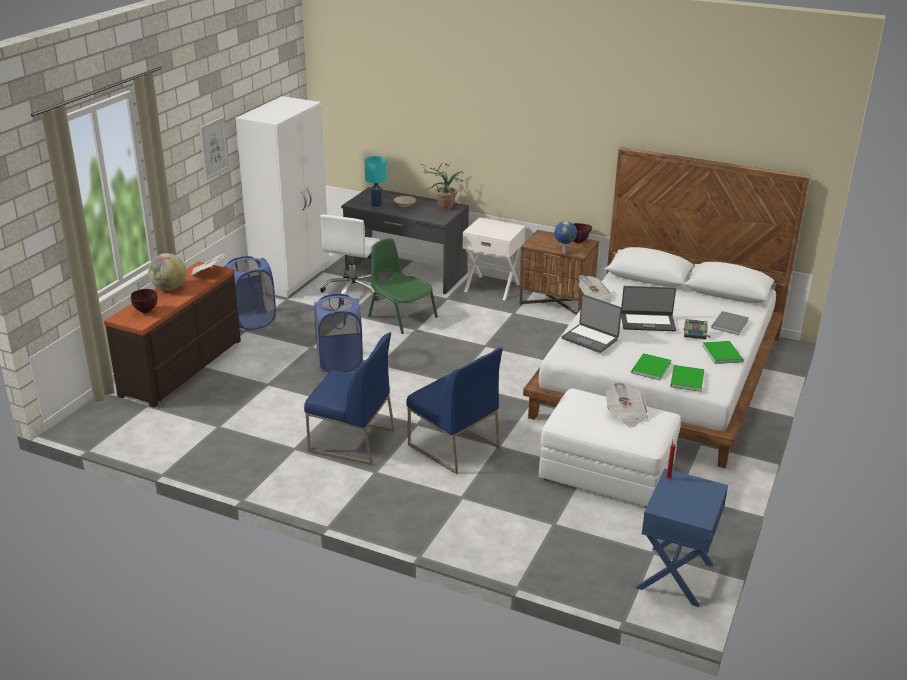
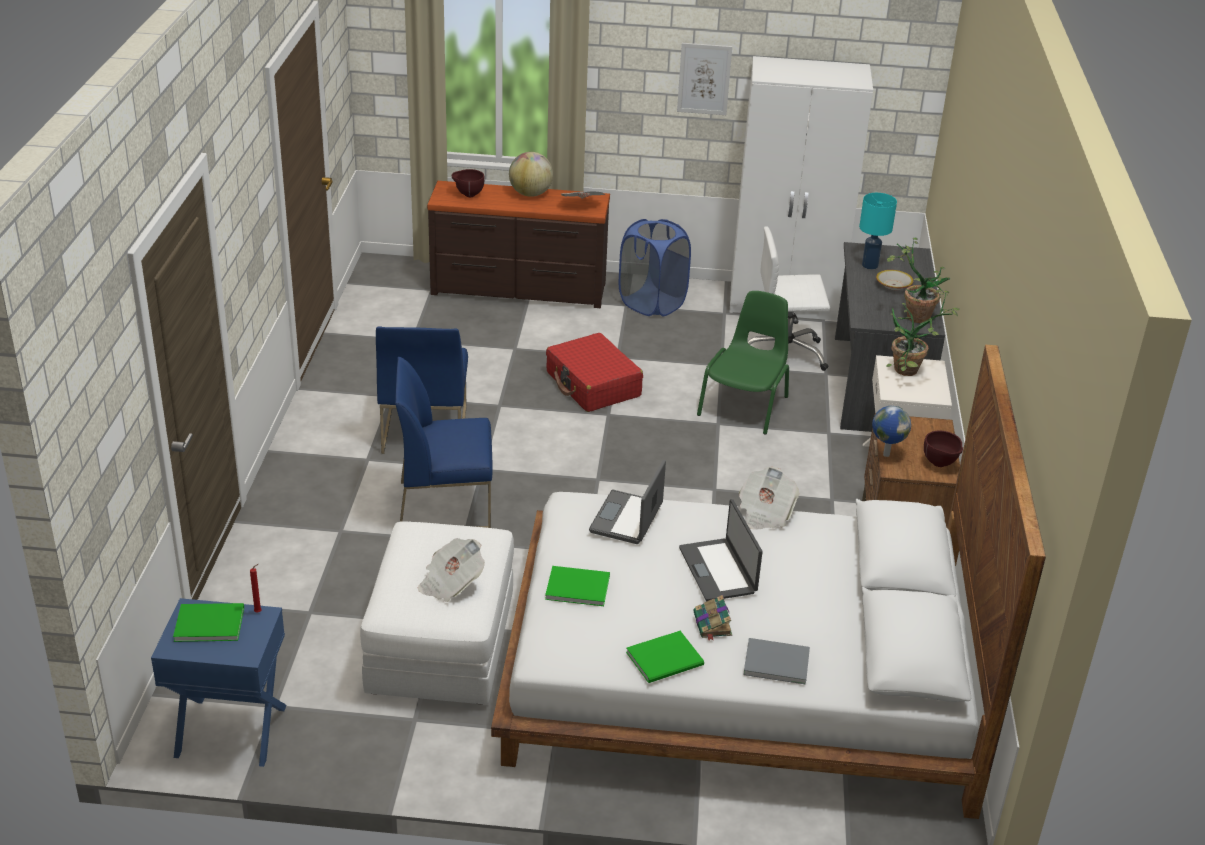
camera: 70 degrees right, 5 degrees up
blue laundry basket [314,294,363,372] -> red suitcase [546,333,643,412]
blue chair [406,348,502,474] -> blue chair turned 60 degrees clockwise [395,357,493,528]
green book [670,365,704,392] -> green book moved to [173,603,244,642]
none -> potted plant [886,291,960,376]

